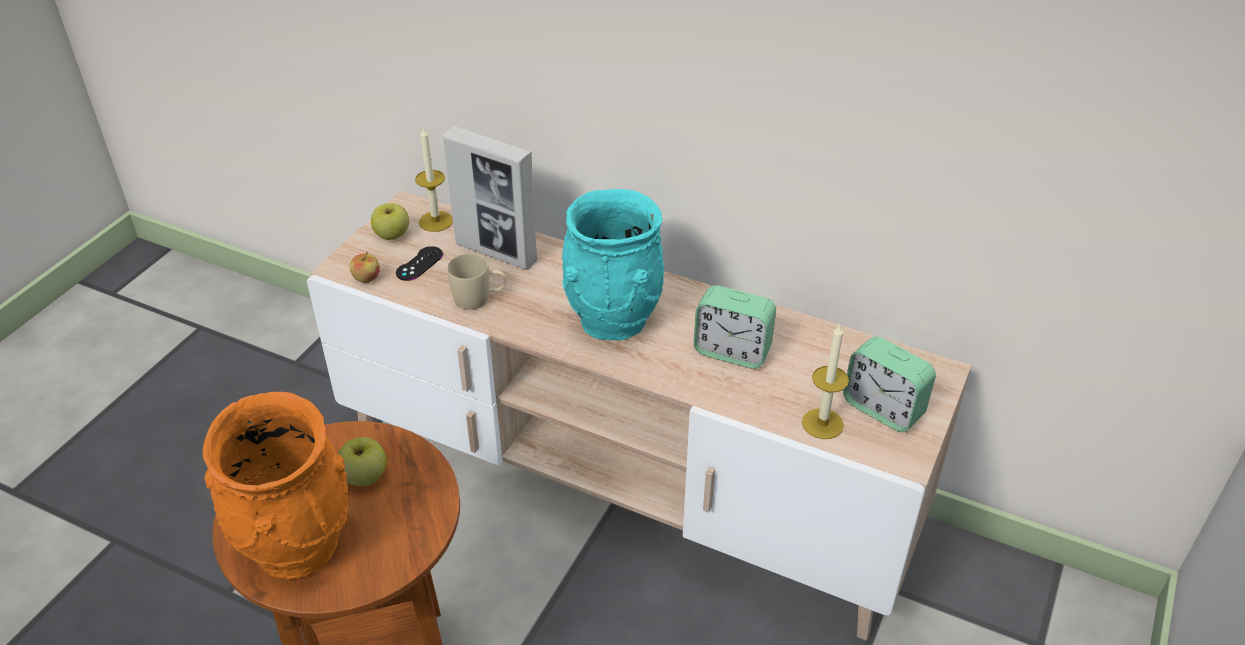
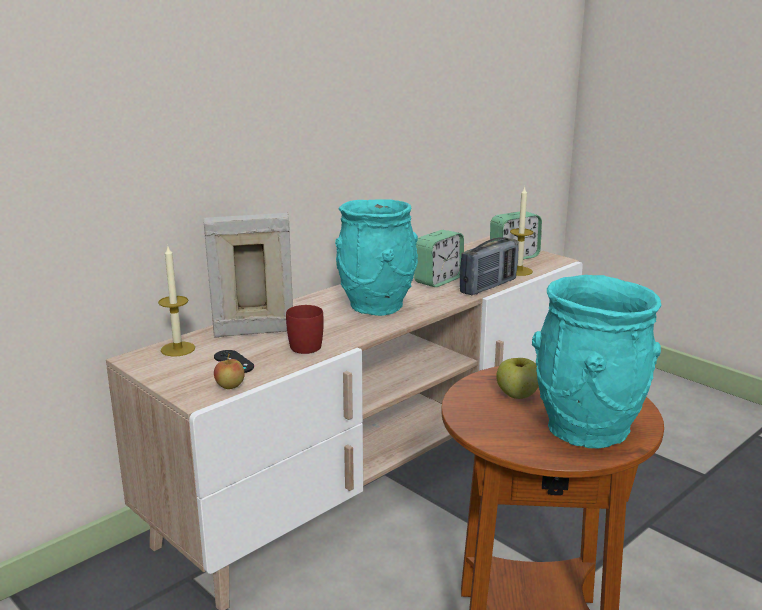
camera: 70 degrees left, 20 degrees down
orange vase [203,392,348,579] -> turquoise vase [532,275,661,448]
apple [371,203,409,240] -> none
picture frame [443,126,537,270] -> picture frame turned 150 degrees counterclockwise [204,213,293,338]
beige mug [447,254,506,310] -> red mug [286,305,324,354]
none -> radio [460,237,519,295]

